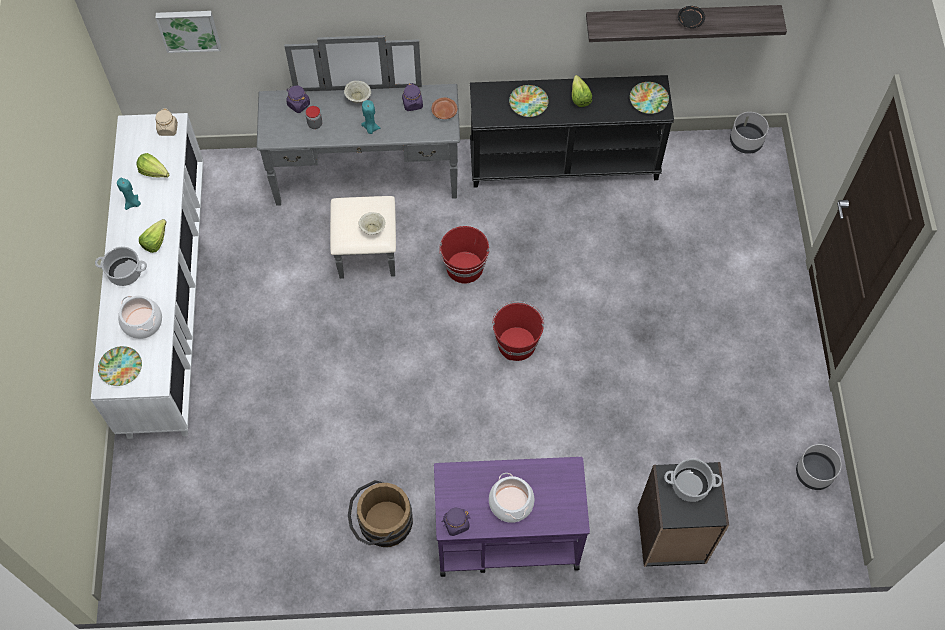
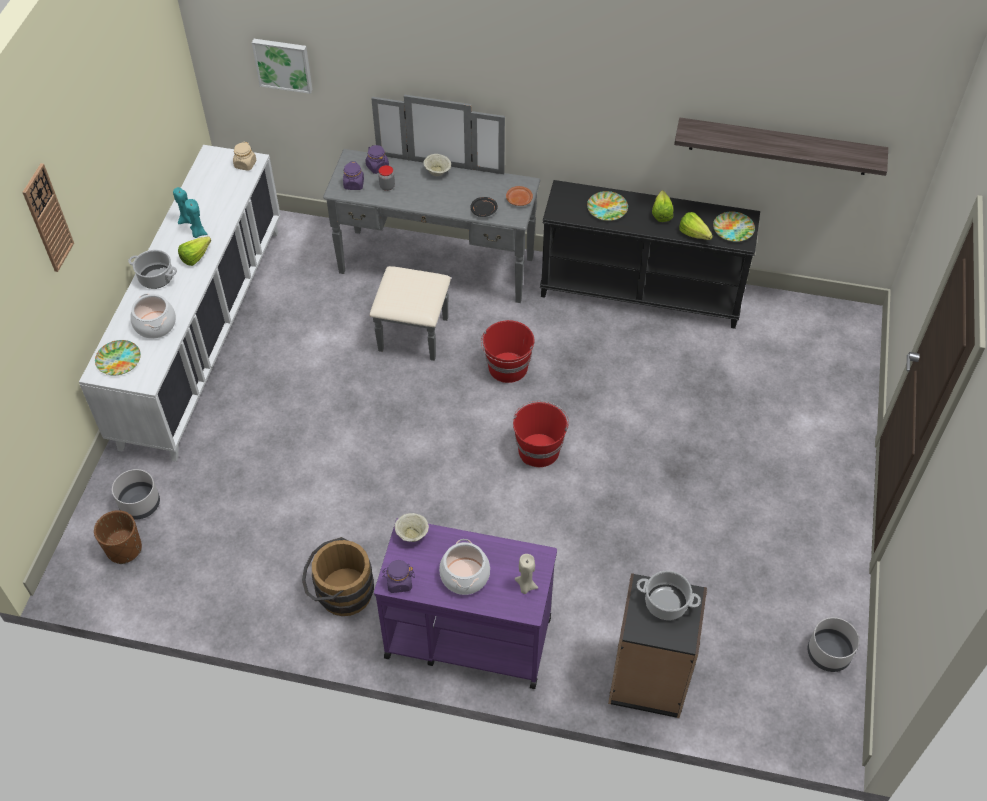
camera: 15 degrees right, 10 degrees down
lettuce [136,153,169,178] -> lettuce moved to [679,212,713,240]
beige bowl [359,212,386,235] -> beige bowl moved to [395,513,429,542]
turquoise candle [361,100,380,134] -> turquoise candle moved to [185,199,207,238]
purple jar [402,83,423,111] -> purple jar moved to [343,161,364,190]
black plate [678,6,705,28] -> black plate moved to [471,197,498,217]
grey planter [730,112,769,154] -> grey planter moved to [112,469,160,519]
none -> wall clock [22,163,74,272]
none -> brown planter [94,510,142,564]
none -> beige candle [515,554,538,594]

